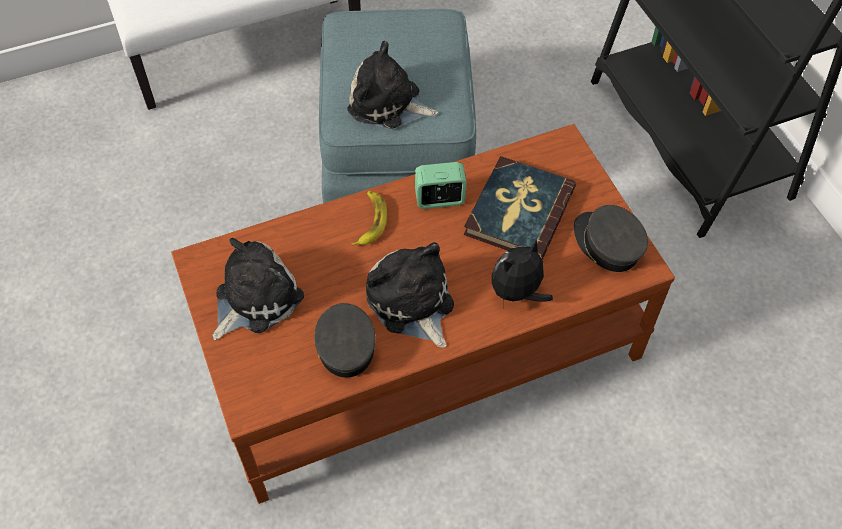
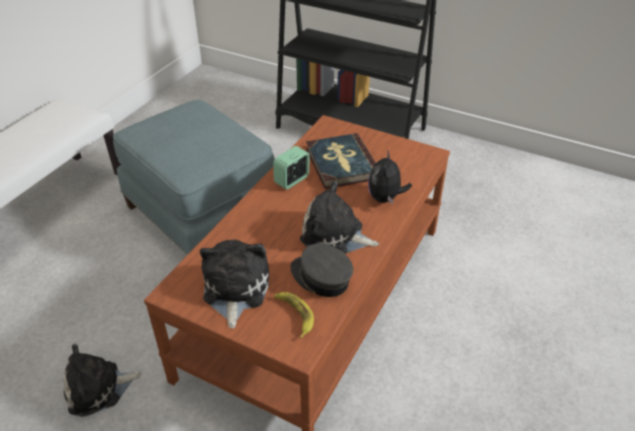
camera: 40 degrees left, 15 degrees down
plush toy [347,41,438,129] -> plush toy moved to [63,344,142,417]
banana [352,191,387,246] -> banana moved to [275,292,314,338]
grey cap [574,205,648,272] -> none

